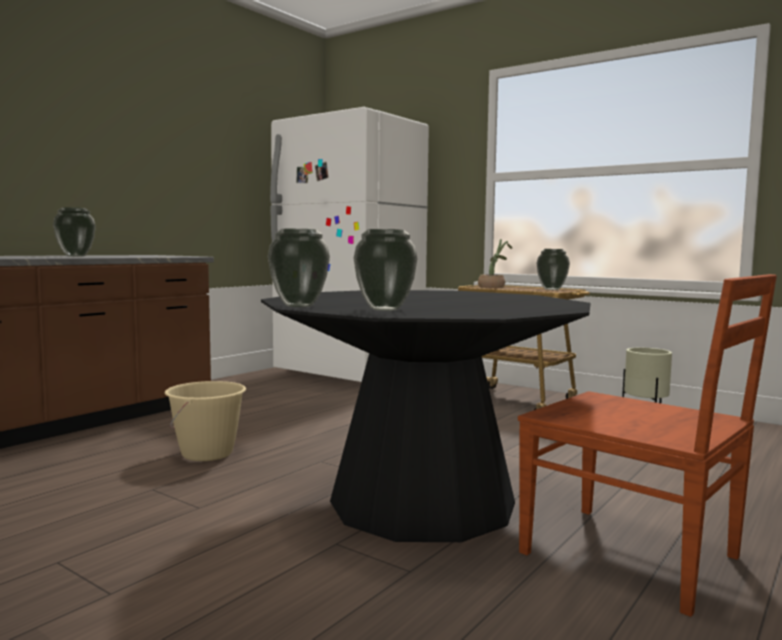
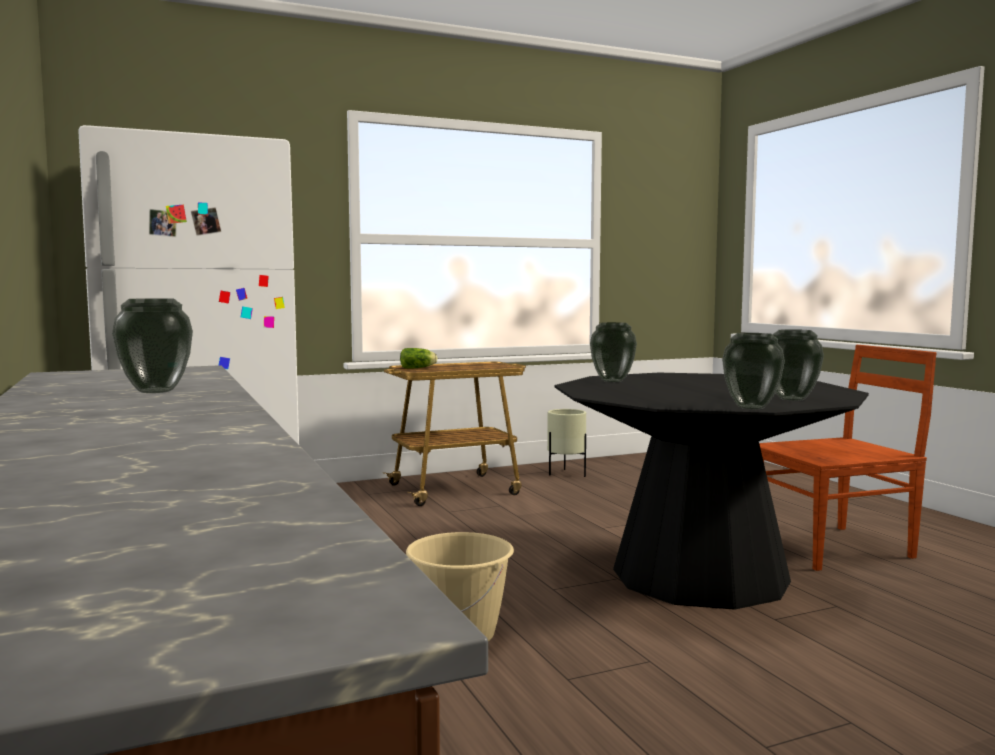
camera: 60 degrees left, 0 degrees up
potted plant [478,239,512,288] -> lettuce [400,348,438,368]
vase [536,249,570,290] -> vase moved to [590,322,637,382]

